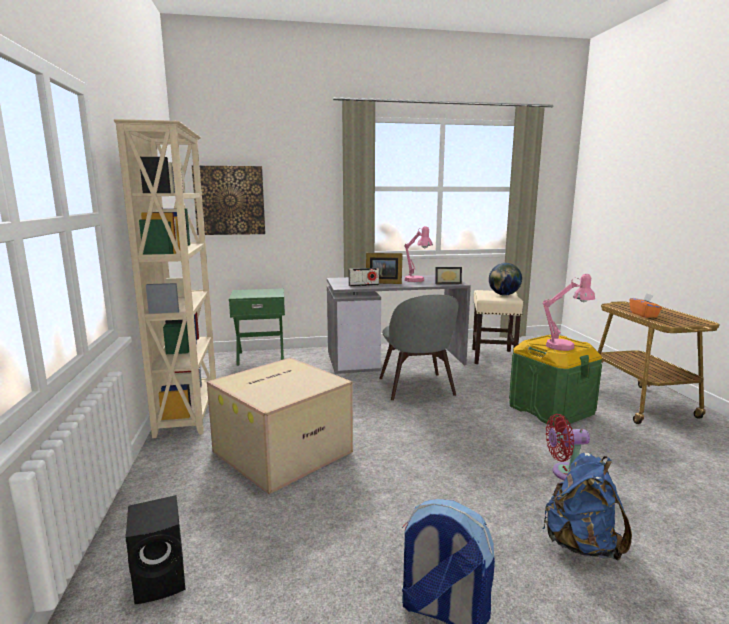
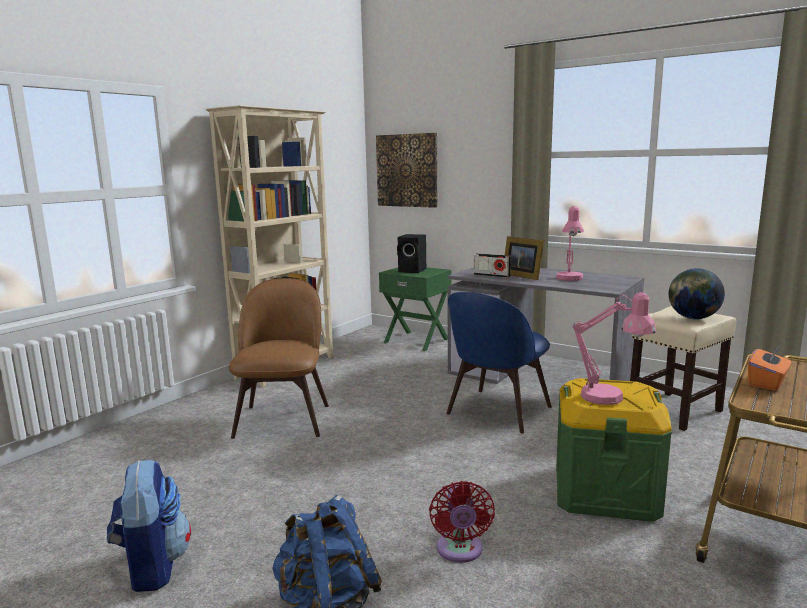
camera: 45 degrees right, 0 degrees up
black speaker [125,495,186,604] -> black speaker moved to [397,234,426,273]
cardboard box [207,357,353,494] -> brown chair [228,278,329,439]
grey chair [379,294,459,400] -> blue chair [446,292,552,434]
picture frame [435,267,462,284] -> none
red fan [546,414,590,480] -> red fan turned 135 degrees counterclockwise [429,481,495,563]

